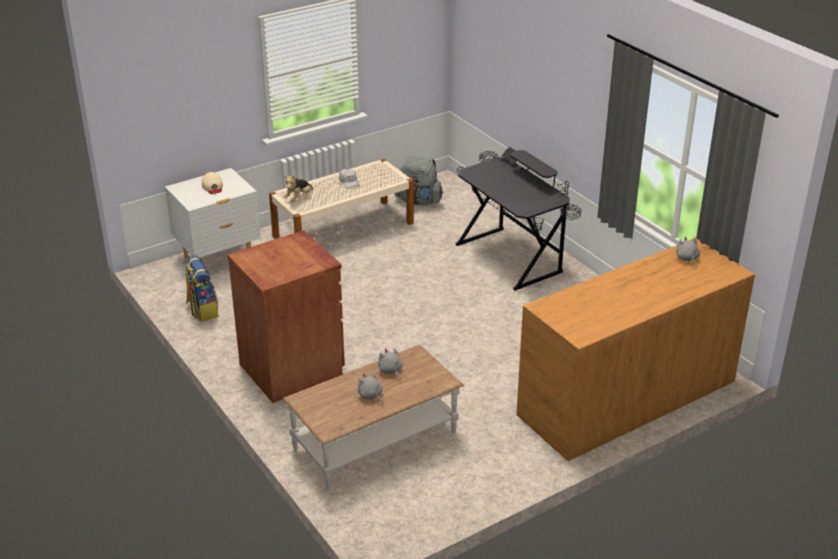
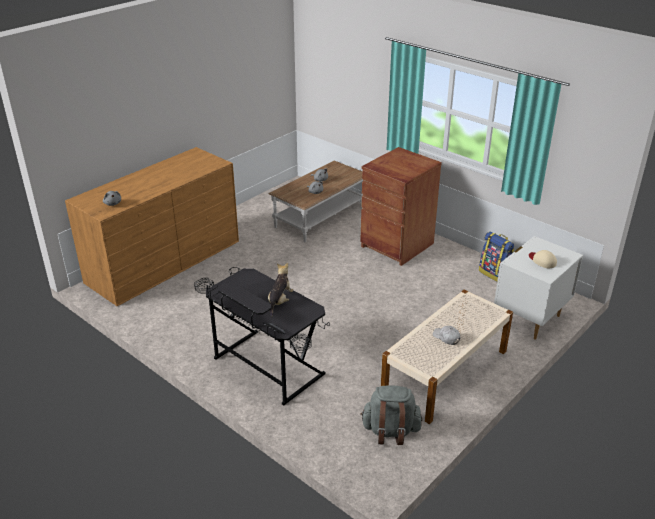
camera: 165 degrees right, 0 degrees up
plush toy [283,175,314,202] -> plush toy moved to [268,263,293,316]

